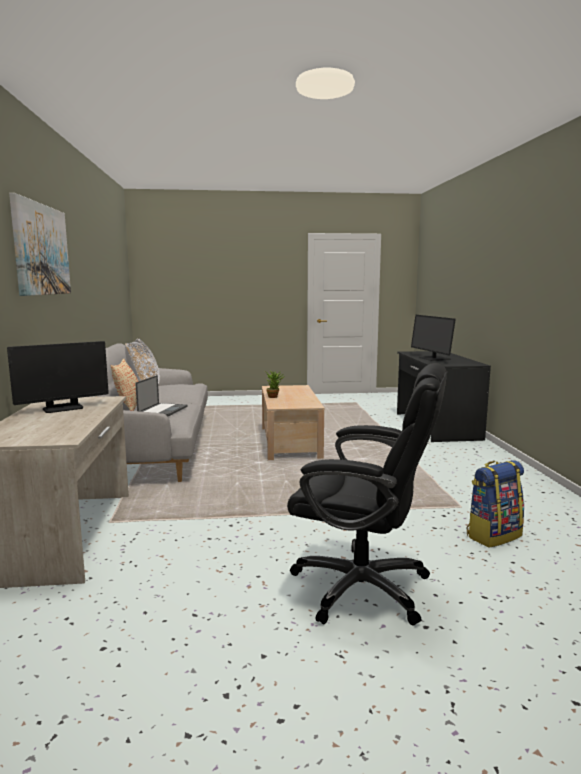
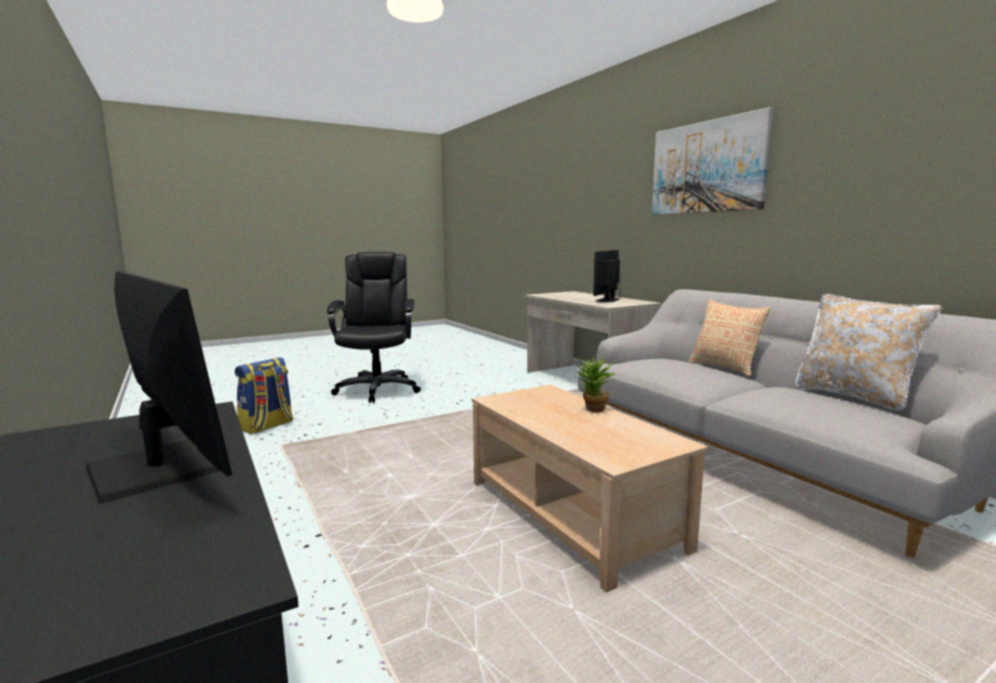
camera: 155 degrees right, 0 degrees up
laptop [135,375,188,416] -> none
black office chair [287,363,448,625] -> black office chair turned 90 degrees clockwise [327,252,421,403]

